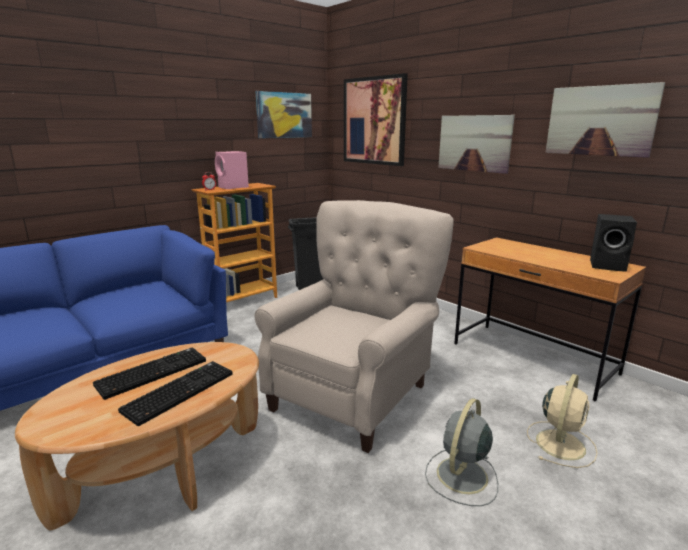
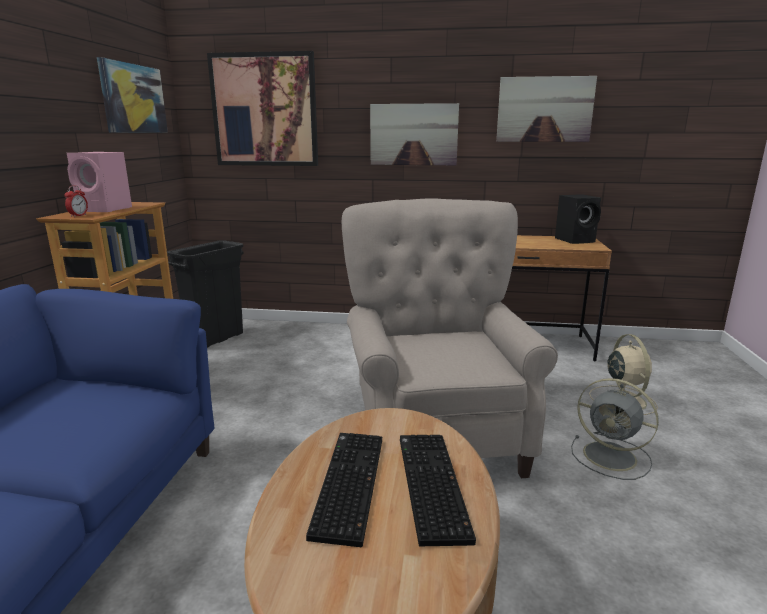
camera: 40 degrees left, 0 degrees up
grey fan [425,398,498,506] -> grey fan turned 45 degrees counterclockwise [571,378,659,480]

